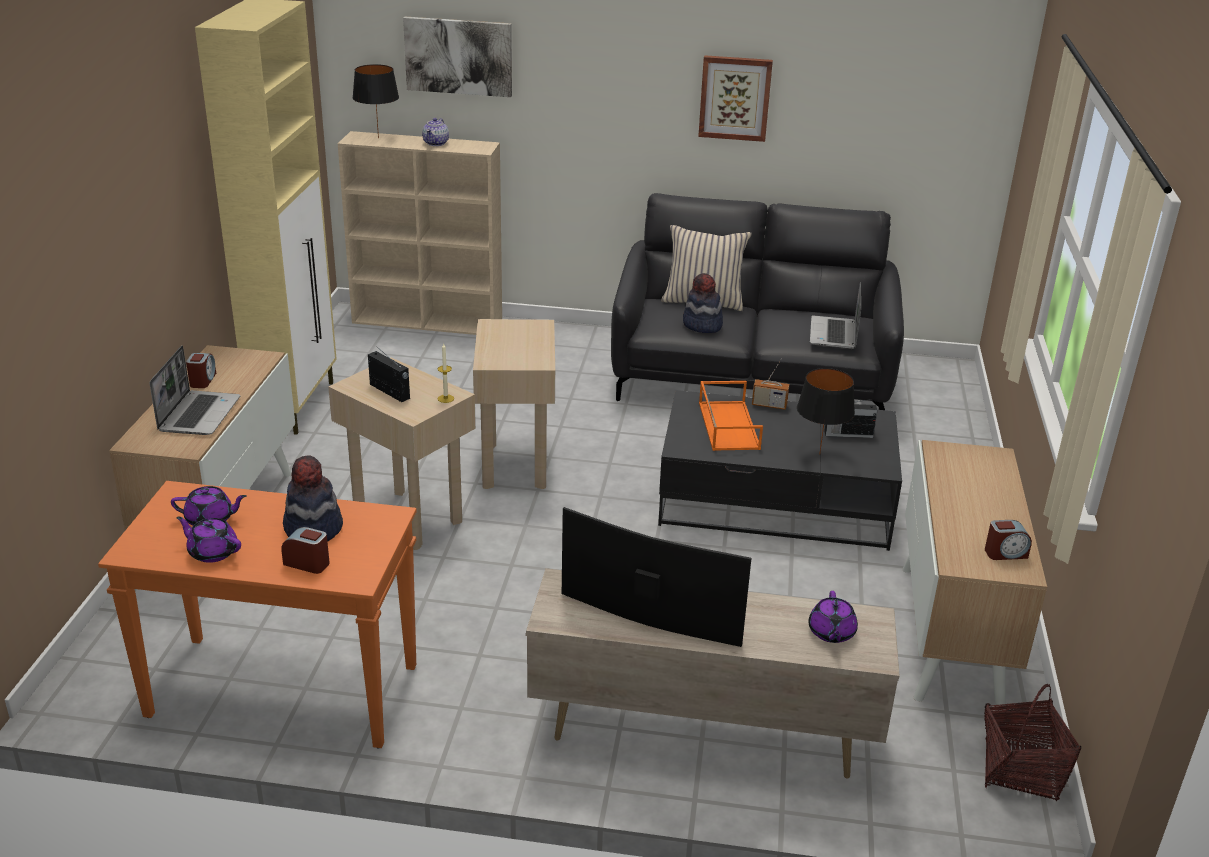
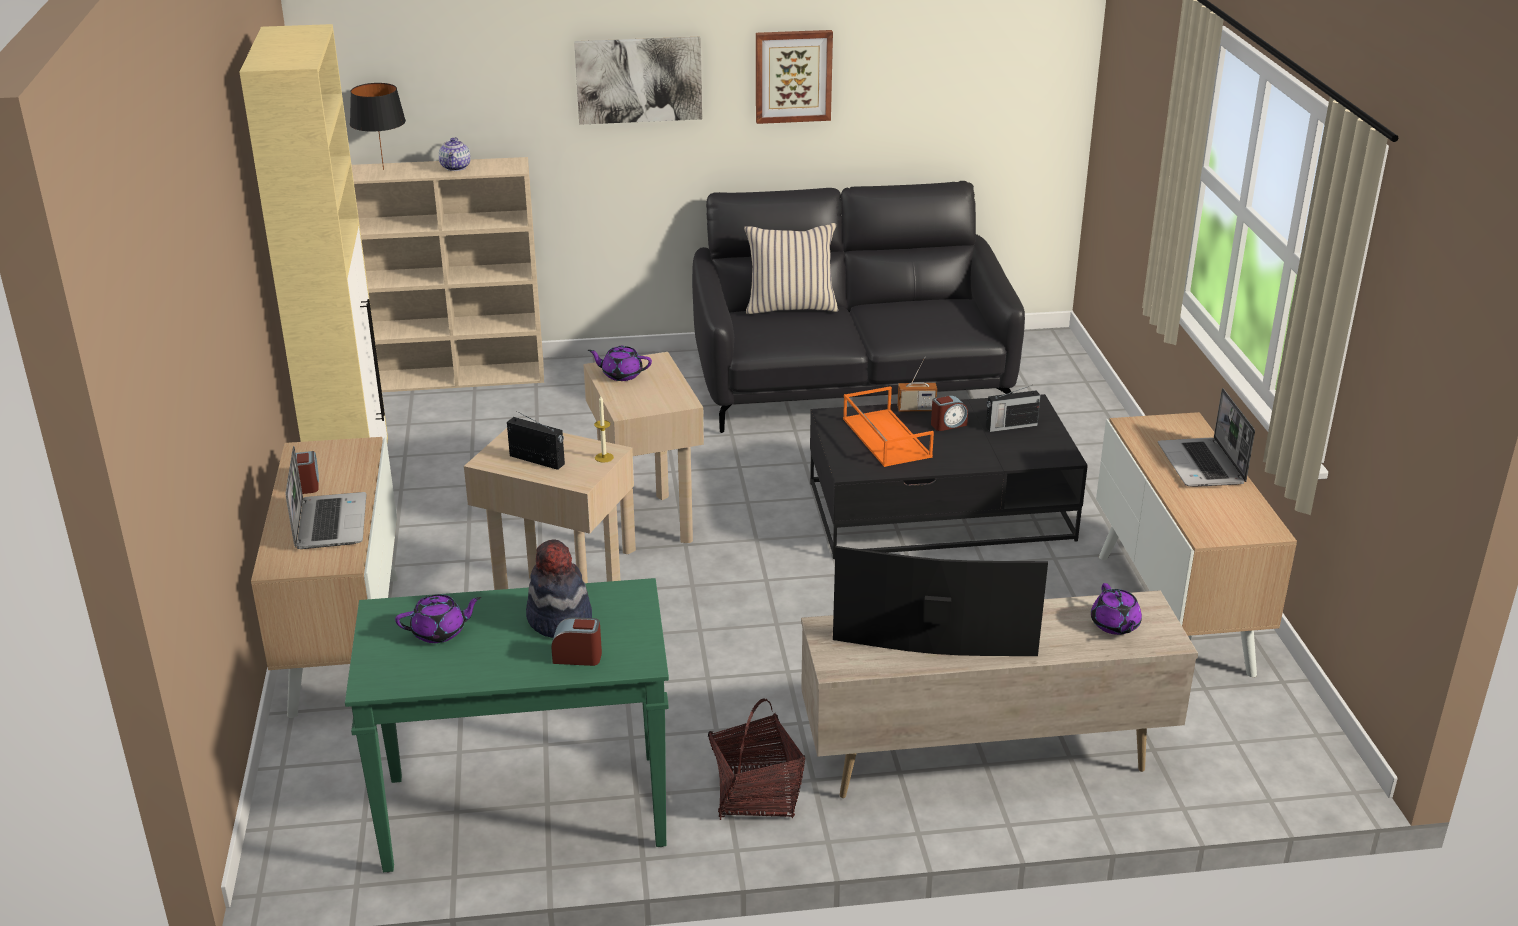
camera: 15 degrees left, 0 degrees up
orange console table [98,481,417,748] -> green console table [345,578,669,873]
purple teapot [176,516,241,563] -> purple teapot moved to [588,346,652,381]
picture [403,17,512,97] -> picture moved to [574,37,702,125]
hat [683,273,723,333] -> none
black table lamp [797,368,855,455] -> none
laptop [810,282,861,349] -> laptop moved to [1158,388,1255,487]
basket [984,684,1081,801] -> basket moved to [708,698,806,820]
alarm clock [985,520,1032,560] -> alarm clock moved to [931,395,968,431]

